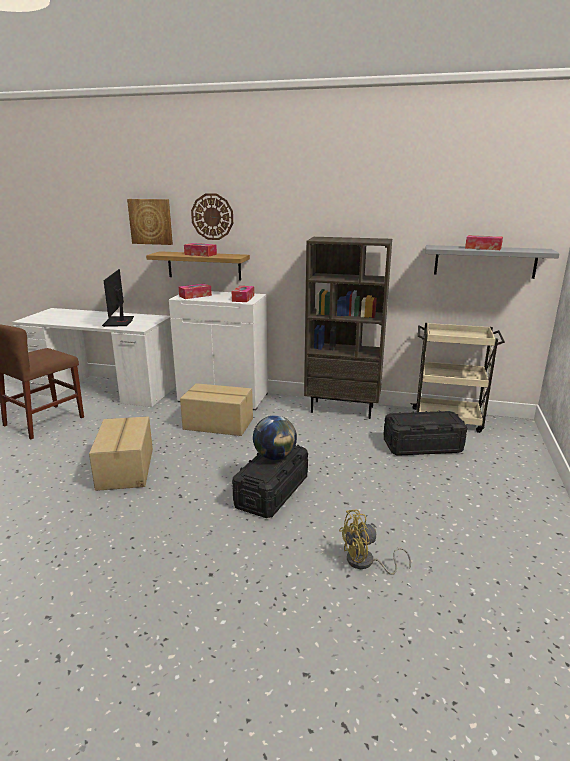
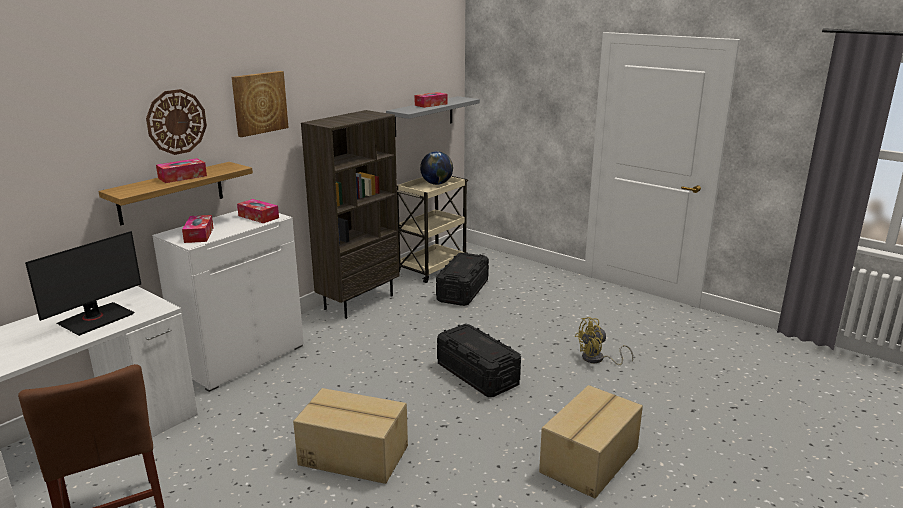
camera: 65 degrees left, 0 degrees up
monitor [102,269,134,327] -> monitor turned 75 degrees counterclockwise [25,231,141,336]
picture [127,199,173,245] -> picture moved to [232,71,289,137]
cardboard box [180,383,253,436] -> cardboard box moved to [539,385,643,499]
globe [253,415,297,460] -> globe moved to [420,151,453,185]
yellow fan [339,510,411,575] -> yellow fan turned 60 degrees clockwise [575,317,633,365]

